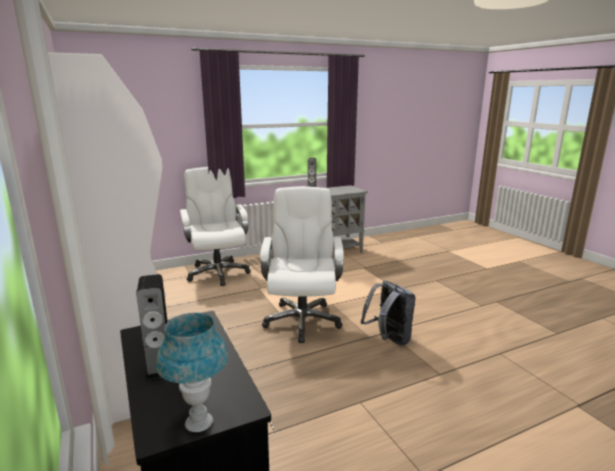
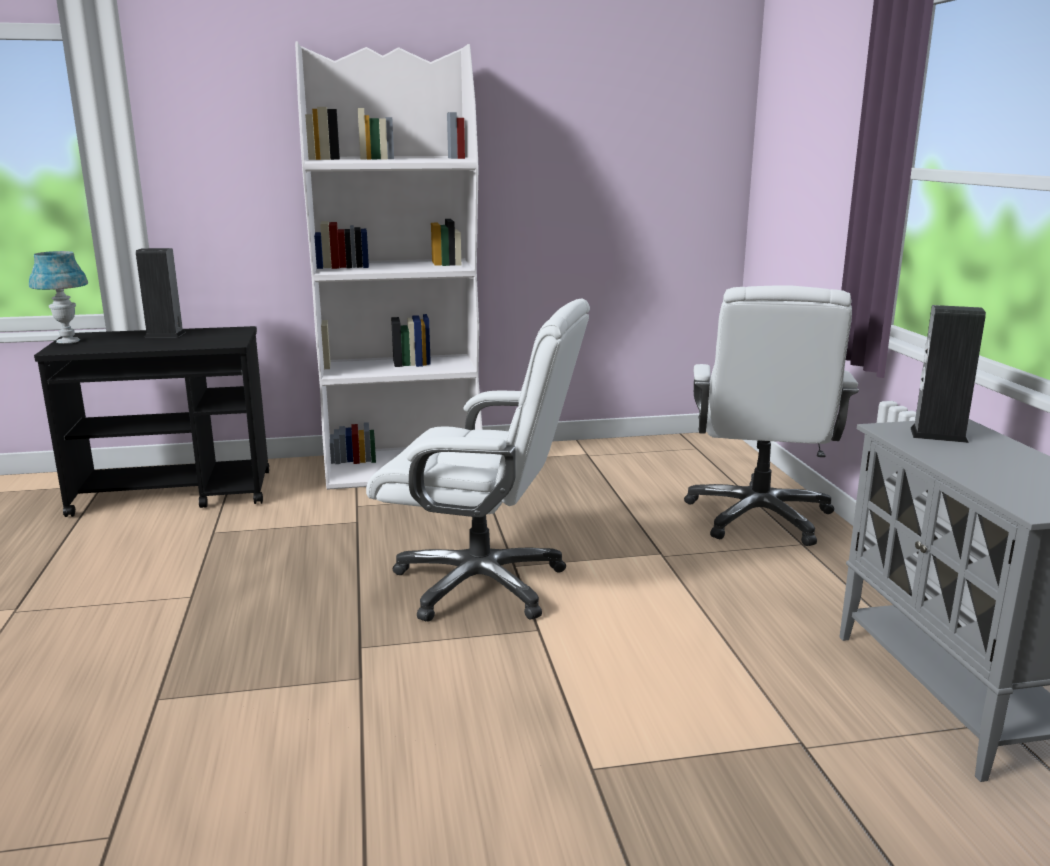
camera: 105 degrees right, 0 degrees up
white office chair [180,167,251,286] -> white office chair turned 105 degrees clockwise [684,285,859,546]
grey backpack [361,280,415,345] -> none

